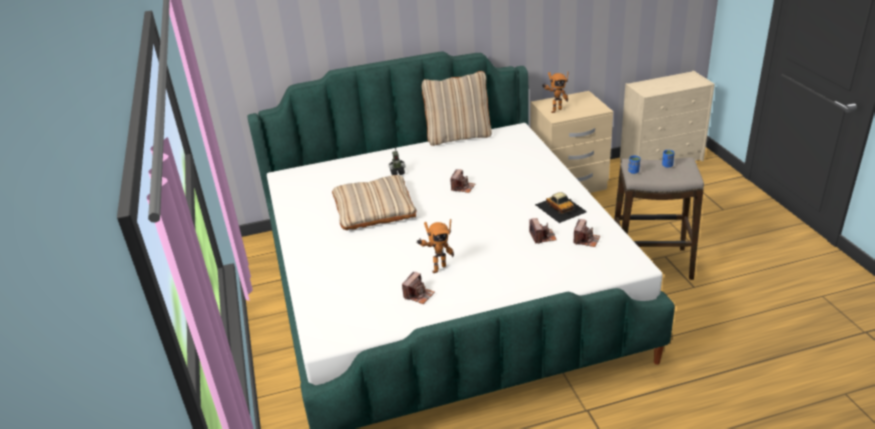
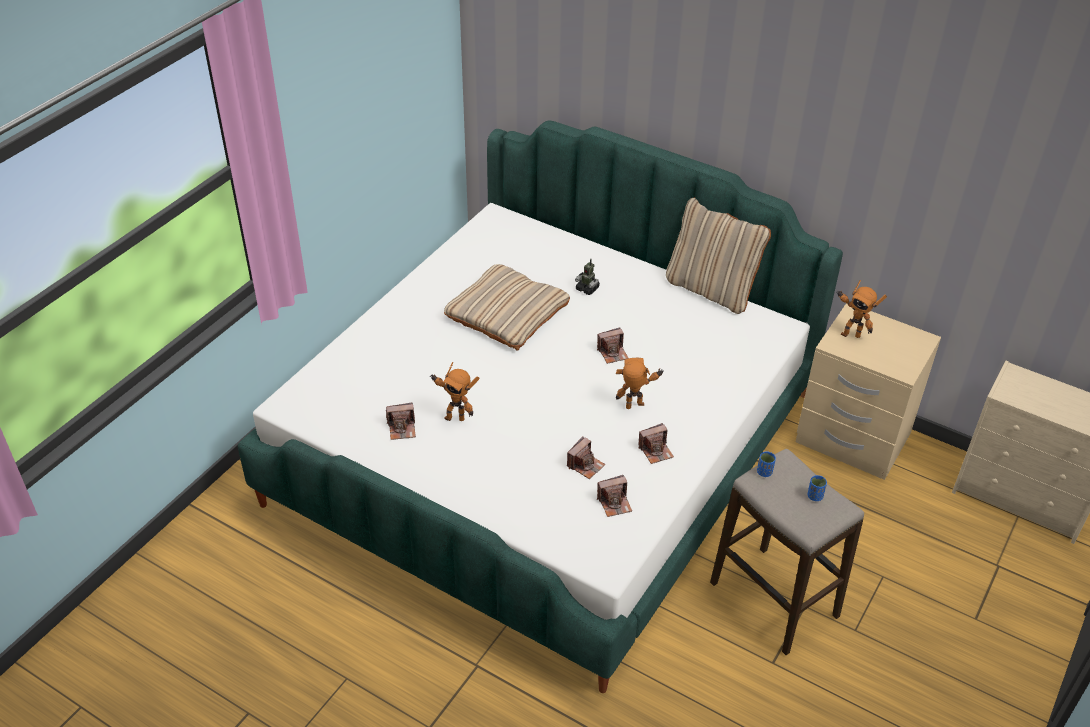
camera: 45 degrees right, 10 degrees up
toy car [535,192,587,223] -> camera [638,423,674,464]
none -> toy robot [616,358,664,409]

